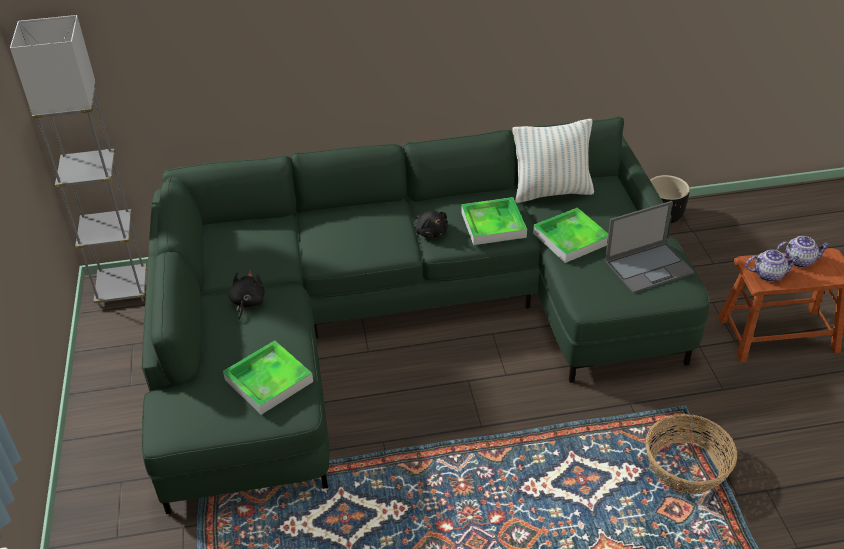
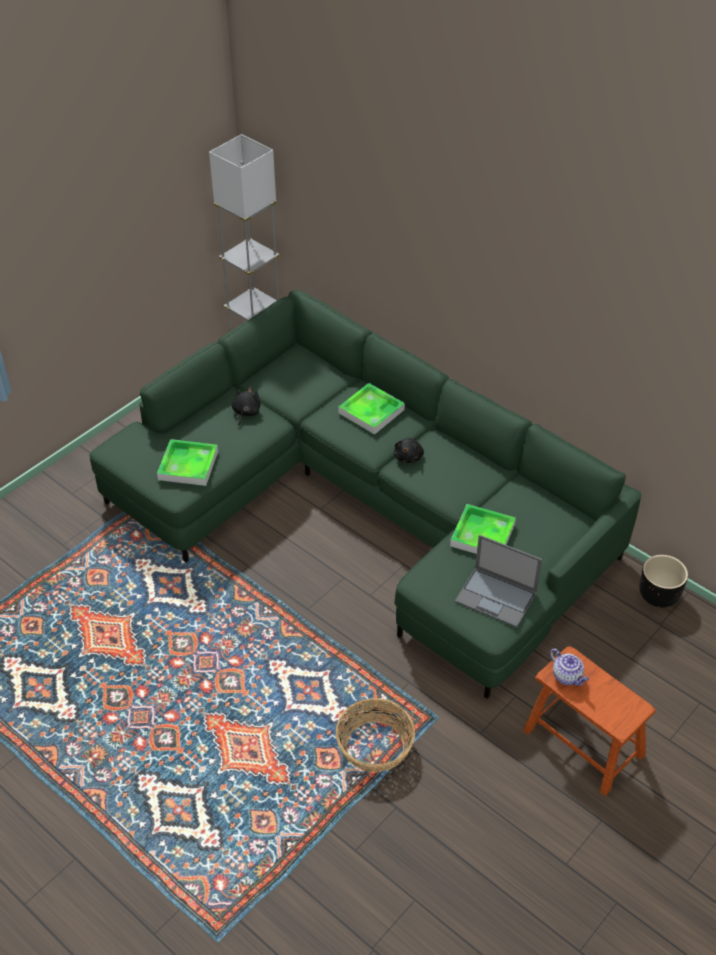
camera: 50 degrees right, 5 degrees up
black plush toy [229,270,265,321] -> black plush toy turned 45 degrees counterclockwise [232,386,261,426]
tray [461,197,527,245] -> tray moved to [339,383,405,435]
pillow [512,119,594,203] -> none
teapot [777,236,830,267] -> none

